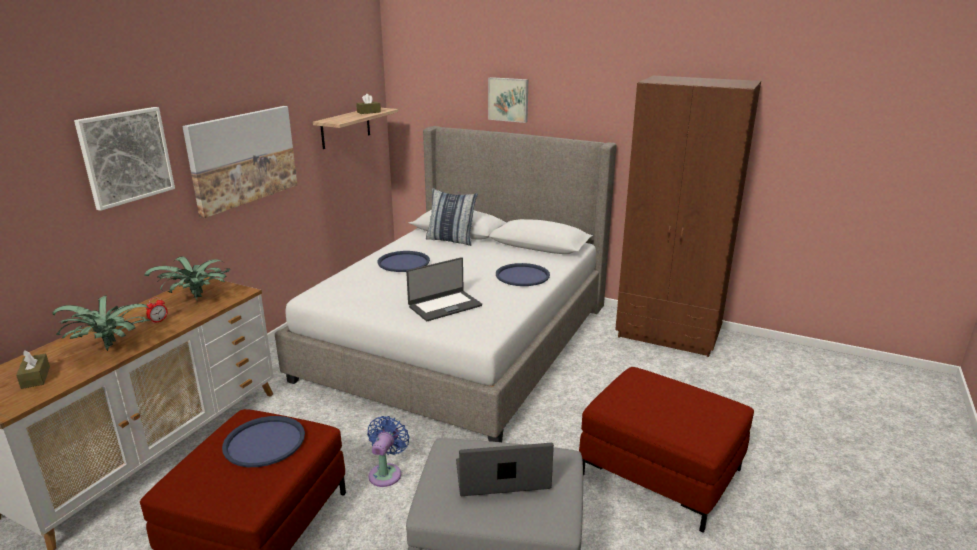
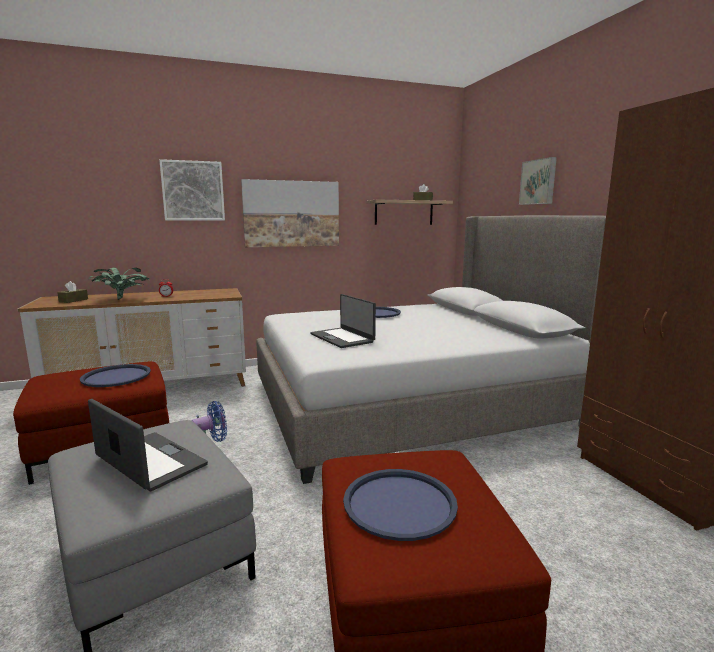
camera: 45 degrees right, 10 degrees down
potted plant [144,256,231,302] -> none
laptop [406,257,482,321] -> laptop turned 45 degrees clockwise [310,294,376,348]
pillow [426,188,478,246] -> none
blue tray [496,263,550,286] -> blue tray moved to [343,469,458,541]

